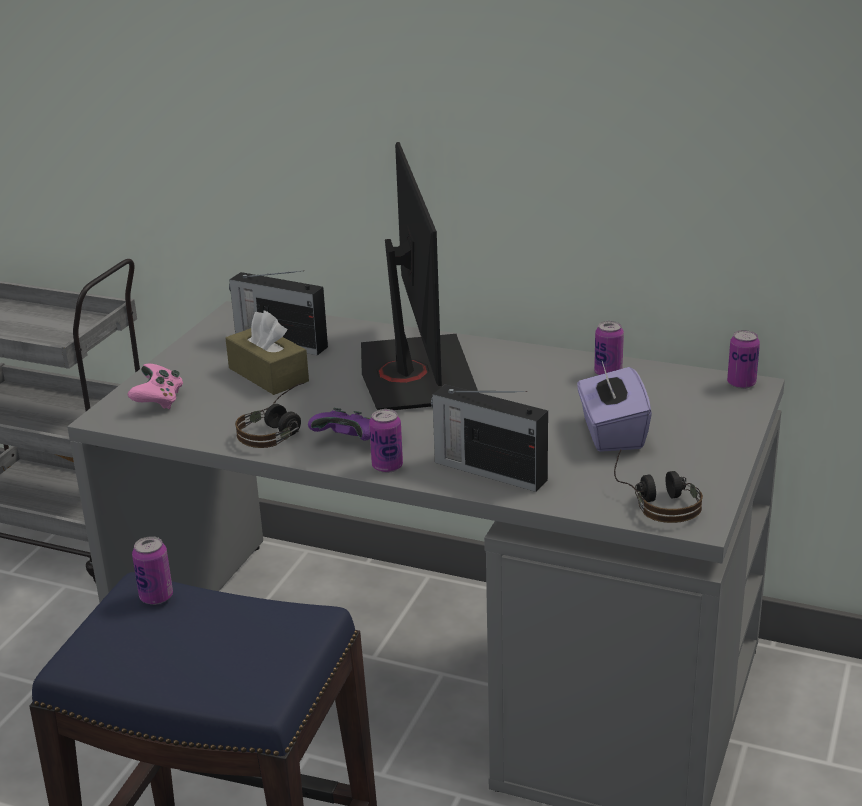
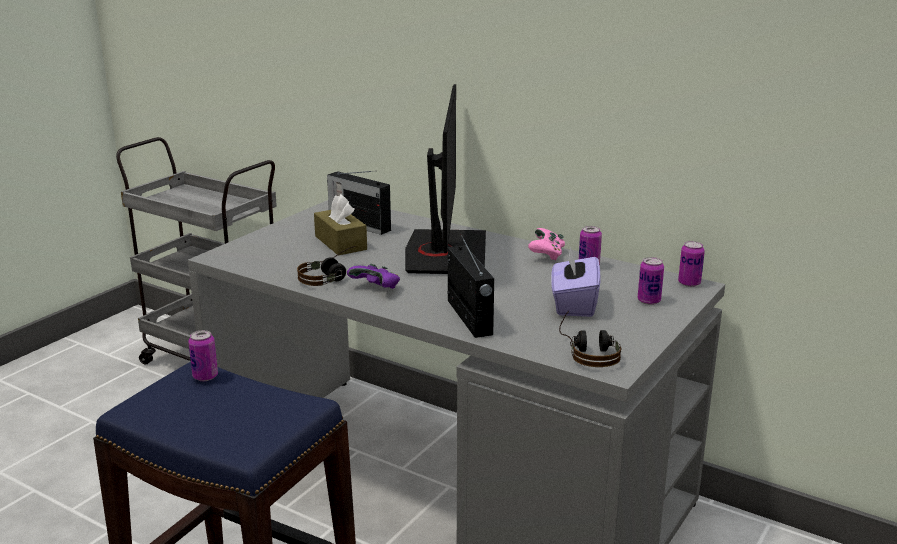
camera: 10 degrees right, 5 degrees down
pink game controller [127,364,183,409] -> pink game controller moved to [528,228,565,261]
can [369,409,403,473] -> can moved to [638,257,664,305]
radio [431,384,548,492] -> radio turned 150 degrees counterclockwise [447,235,494,338]

